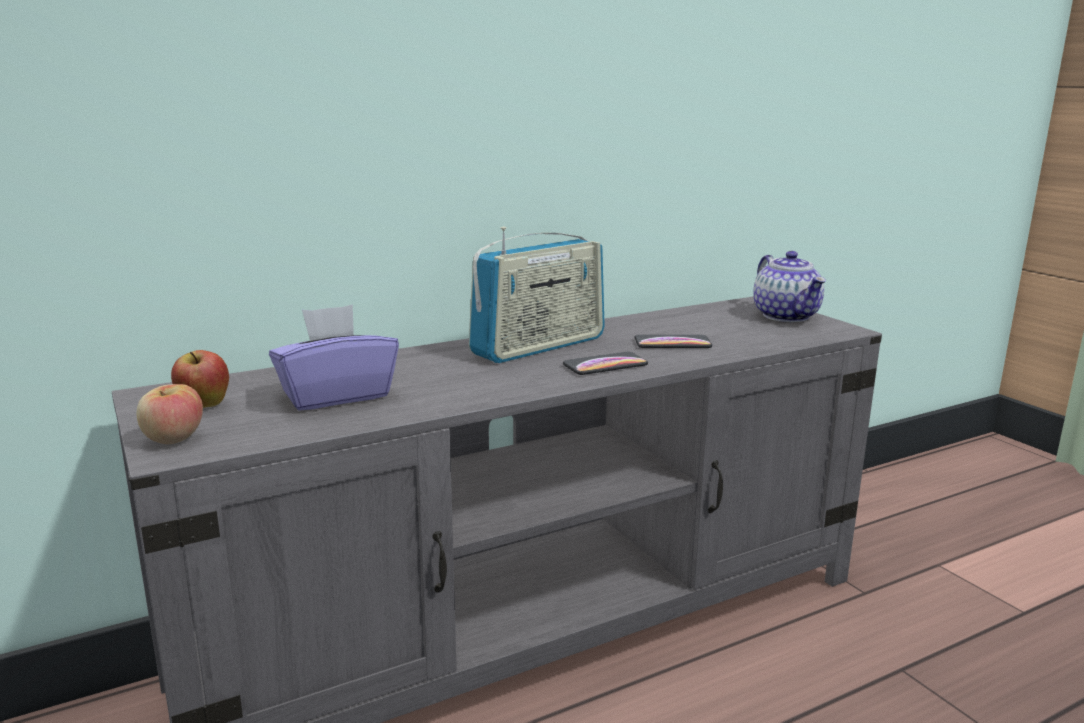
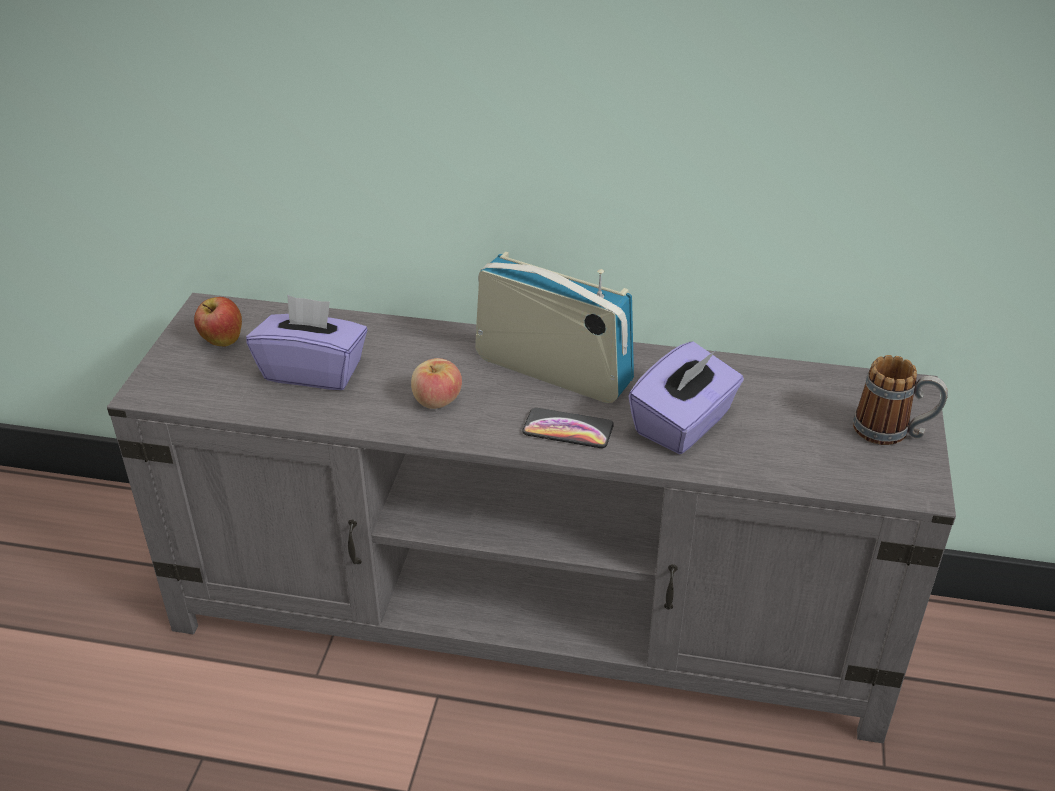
camera: 40 degrees right, 20 degrees up
apple [136,384,203,444] -> apple moved to [411,358,462,409]
radio [469,226,605,363] -> radio turned 150 degrees counterclockwise [475,252,634,403]
phone [635,335,712,348] -> purple tissue box [628,341,744,454]
teapot [753,251,826,322] -> mug [853,355,948,445]

